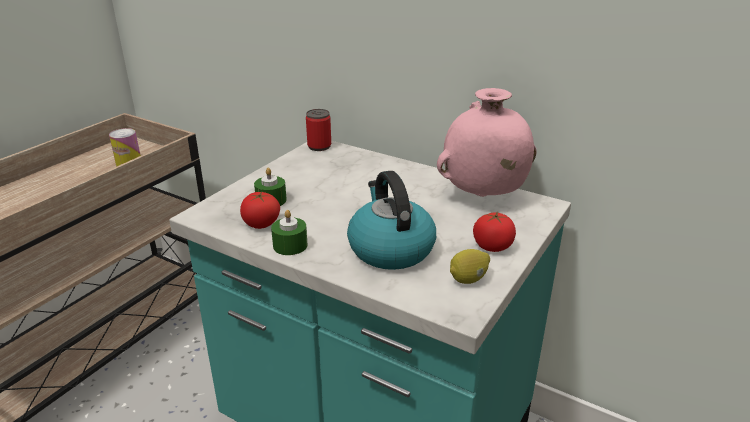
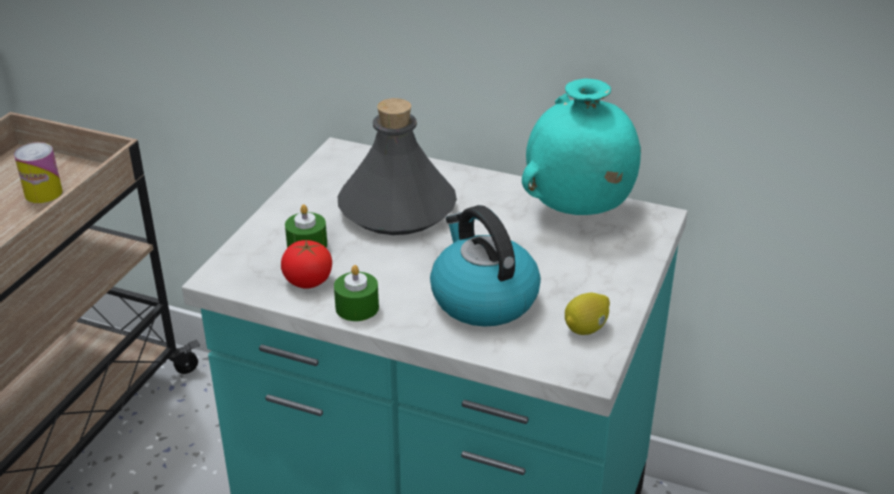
camera: 10 degrees left, 5 degrees up
can [306,109,331,151] -> none
pink vase [437,88,536,197] -> turquoise vase [522,79,641,215]
tomato [473,212,516,252] -> none
none -> grey bottle [338,98,457,235]

